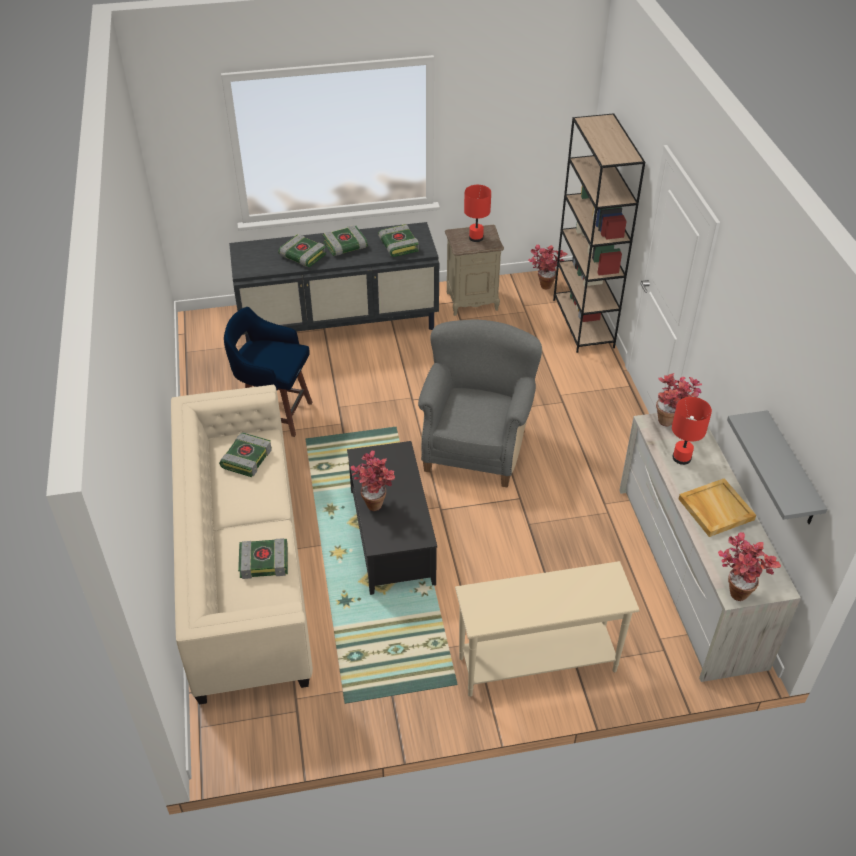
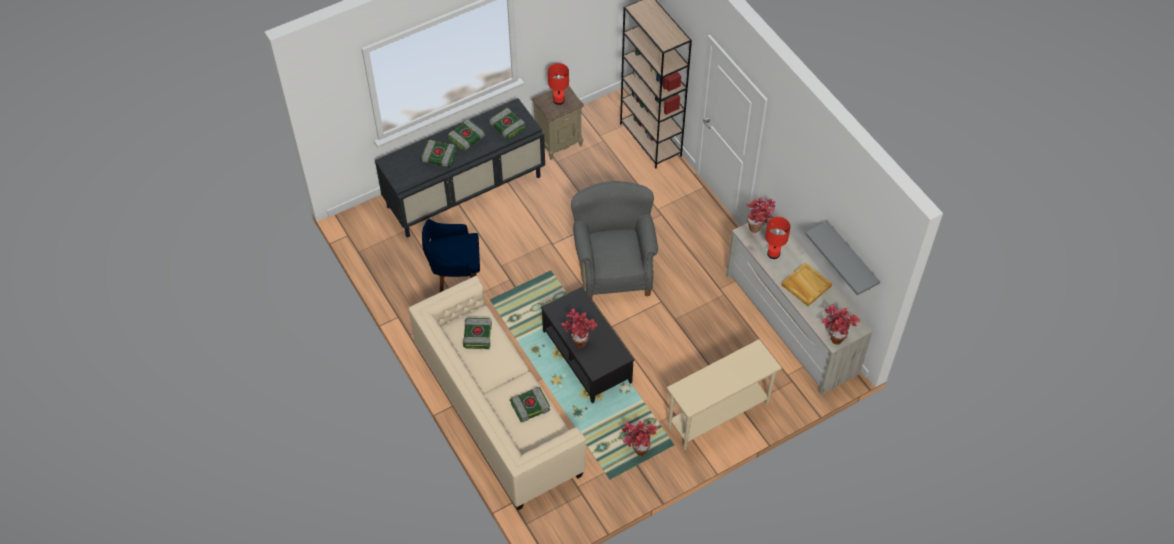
camera: 20 degrees left, 10 degrees up
potted plant [528,244,567,290] -> potted plant moved to [622,421,658,456]

